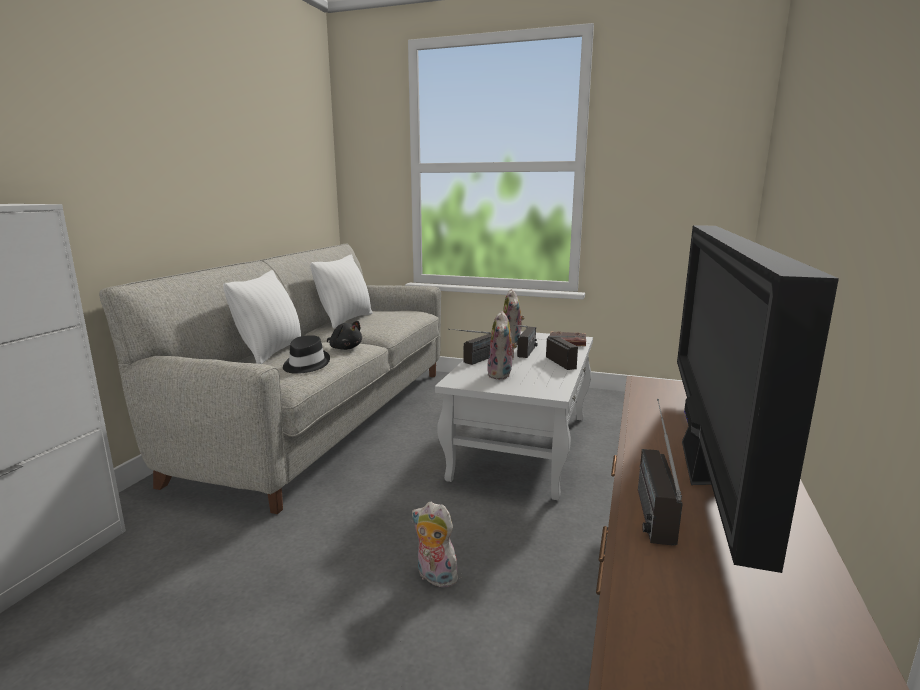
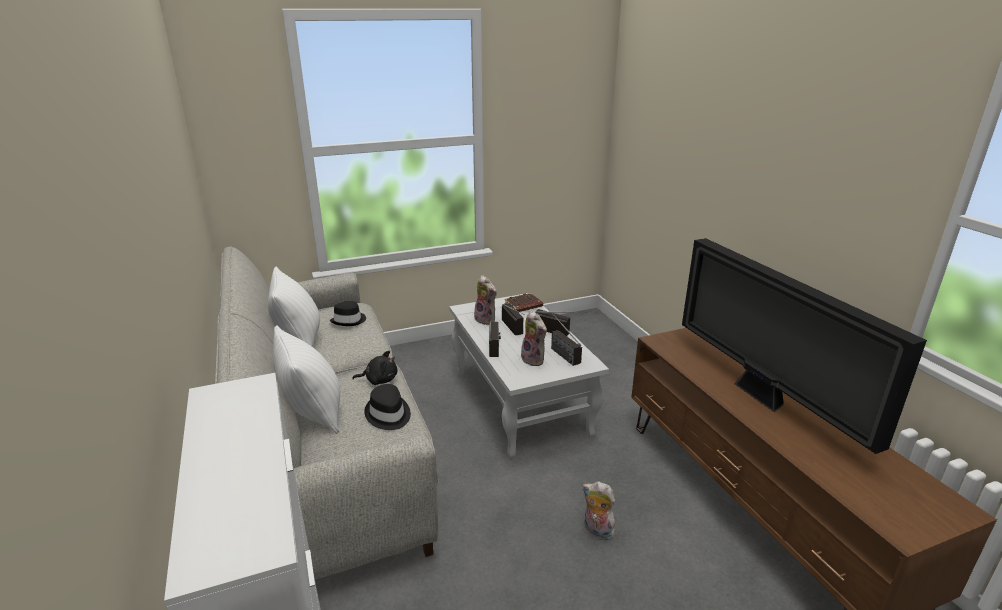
camera: 40 degrees left, 10 degrees up
plush toy [412,502,458,587] -> plush toy turned 45 degrees clockwise [582,481,615,540]
radio [638,399,683,545] -> radio moved to [550,311,582,366]
none -> black hat [330,301,366,326]

